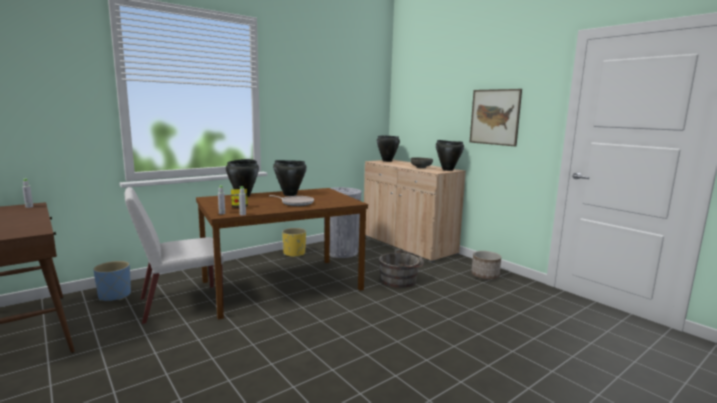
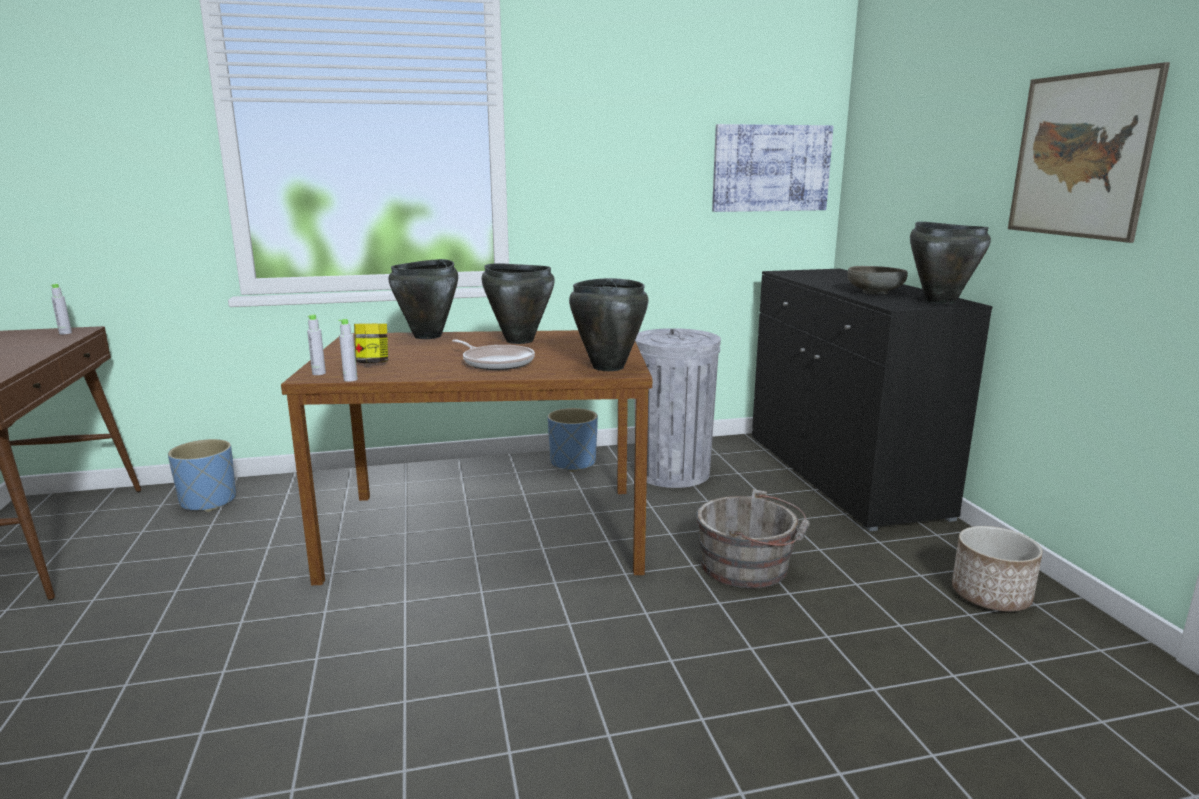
camera: 25 degrees right, 5 degrees up
white chair [124,187,224,324] -> none
yellow planter [282,228,306,257] -> blue planter [548,408,598,472]
beige cabinet [364,160,466,262] -> black cabinet [752,269,993,531]
black cooking pot [377,135,400,162] -> black cooking pot moved to [569,278,648,371]
none -> picture [712,124,833,212]

